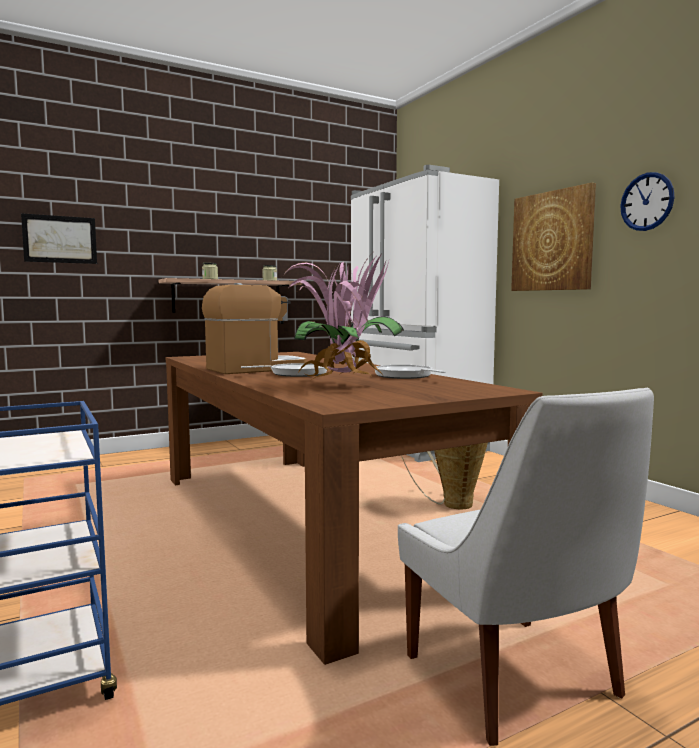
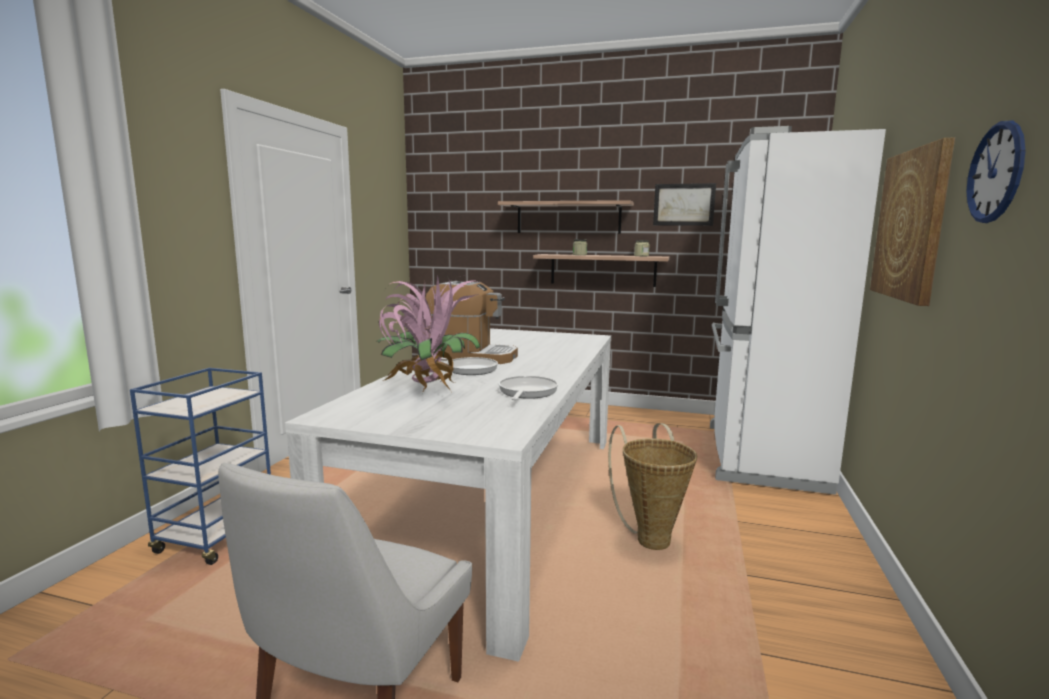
camera: 45 degrees right, 5 degrees up
picture [21,213,97,264] -> picture moved to [653,183,716,226]
brown dining table [166,352,543,665] -> white dining table [285,328,611,662]
none -> shelf [498,200,634,234]

